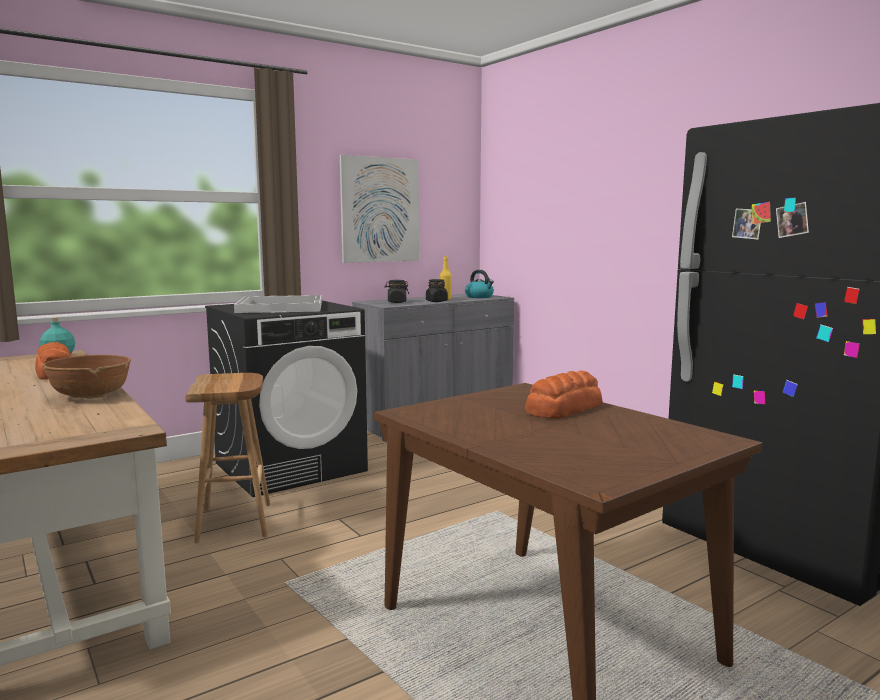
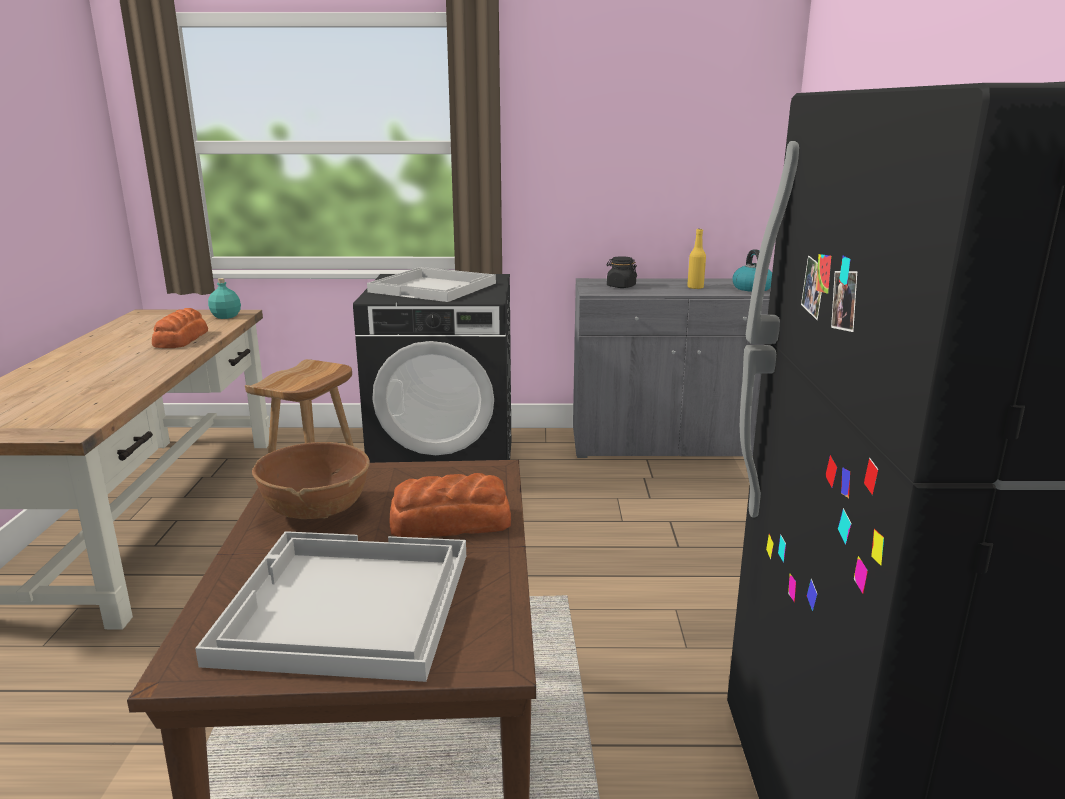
camera: 35 degrees right, 10 degrees up
brown bowl [42,355,131,399] -> brown bowl moved to [252,442,370,519]
picture [340,155,419,263] -> none
black jar [426,279,448,302] -> none
none -> white tray [195,531,466,682]

